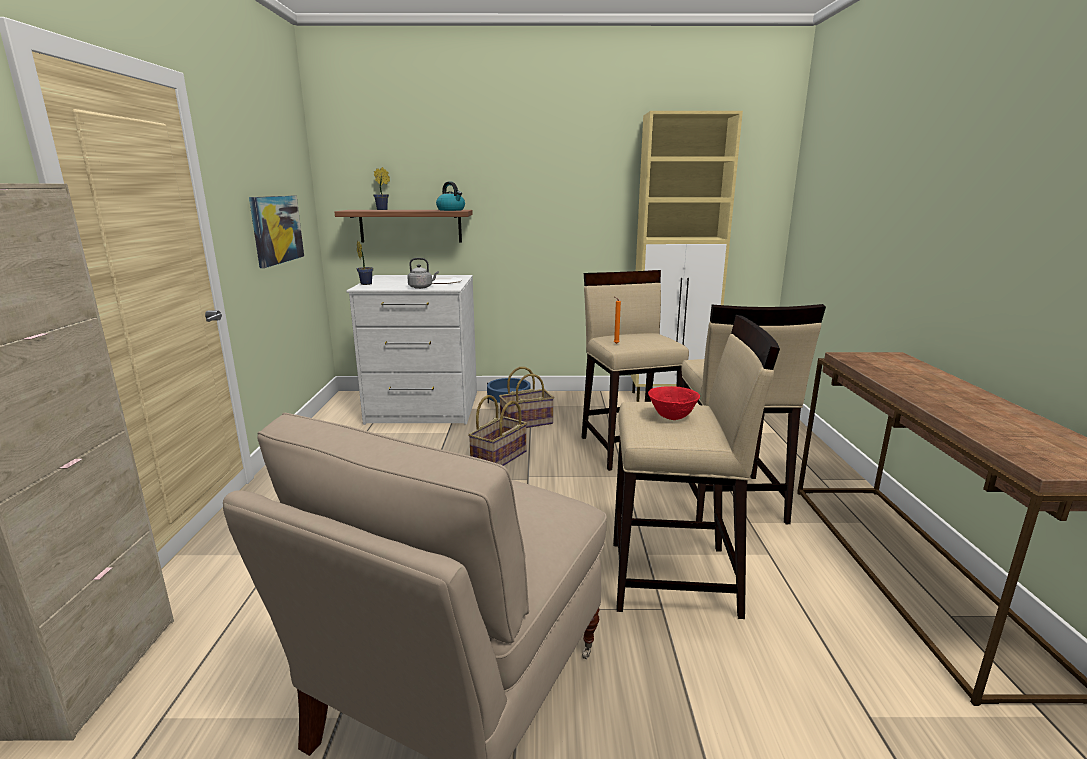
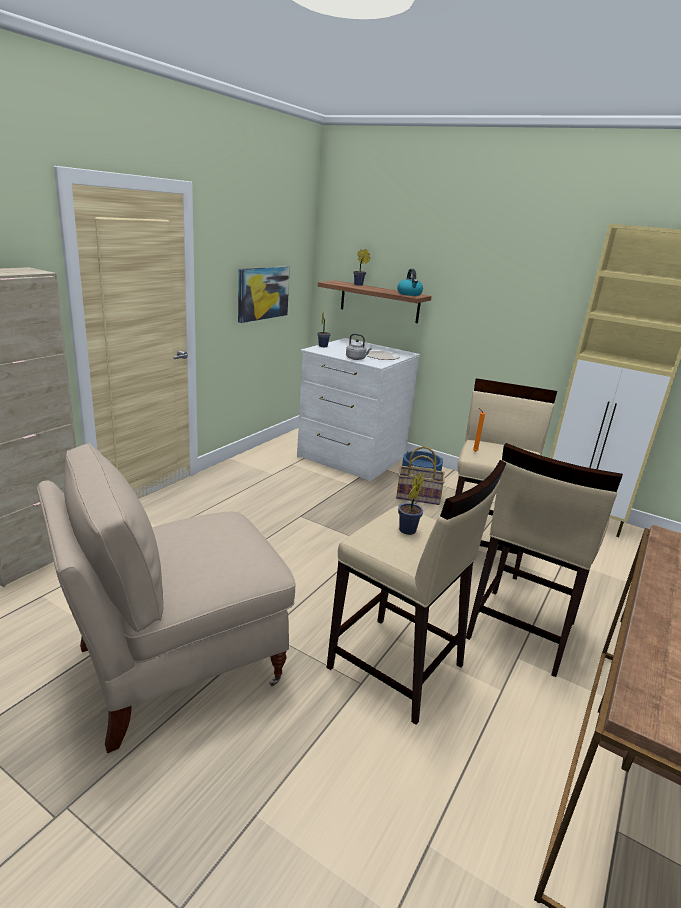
camera: 30 degrees right, 5 degrees up
basket [468,395,527,466] -> none
red bowl [648,386,700,420] -> potted plant [398,473,424,535]

